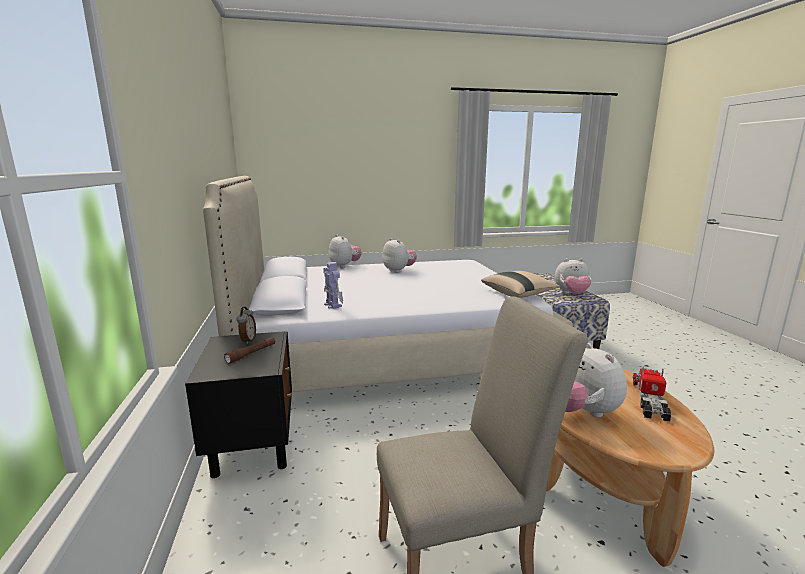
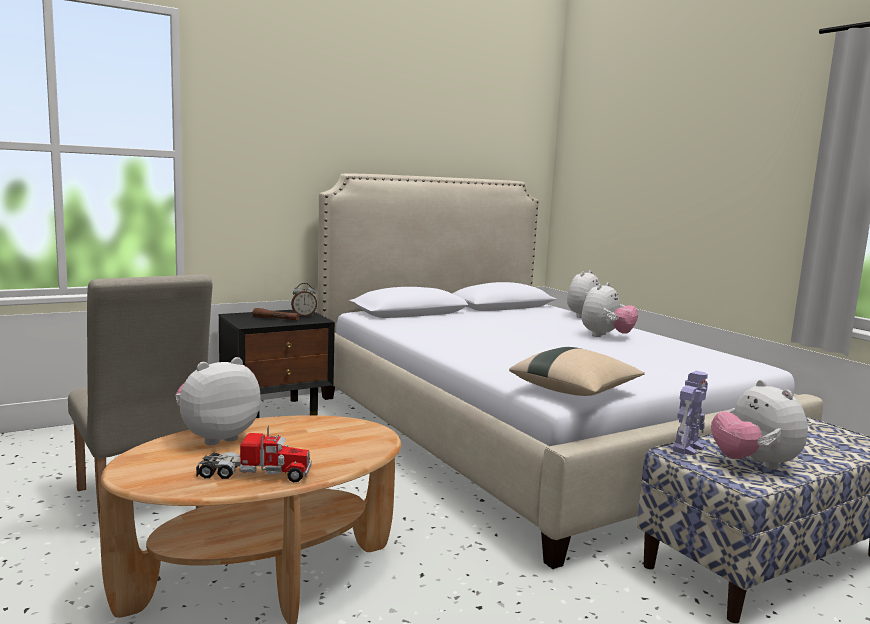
camera: 70 degrees right, 5 degrees down
toy robot [323,262,343,309] -> toy robot moved to [670,371,708,455]

